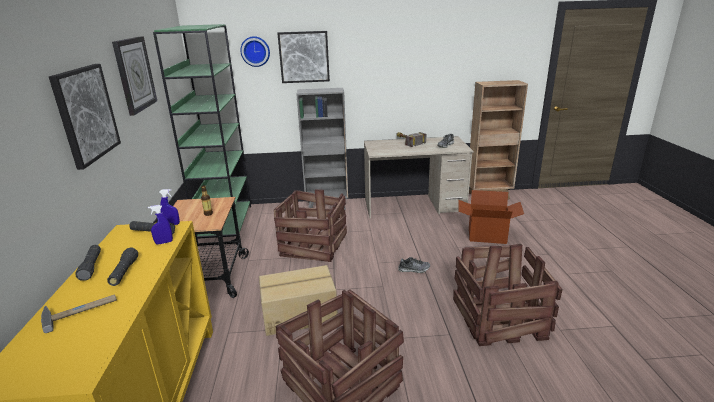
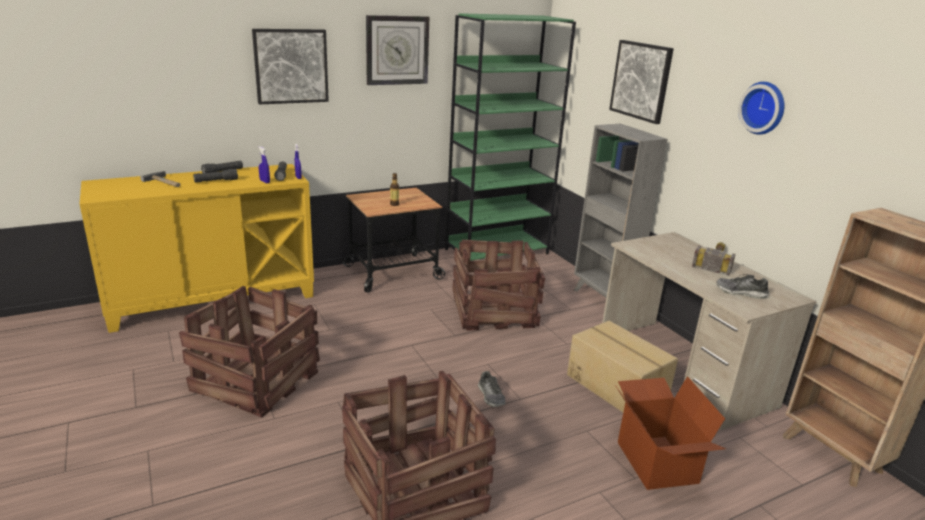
camera: 65 degrees right, 0 degrees up
wall clock [240,36,270,67] -> wall clock moved to [738,82,785,135]
cardboard box [259,265,338,336] -> cardboard box moved to [567,321,678,412]

